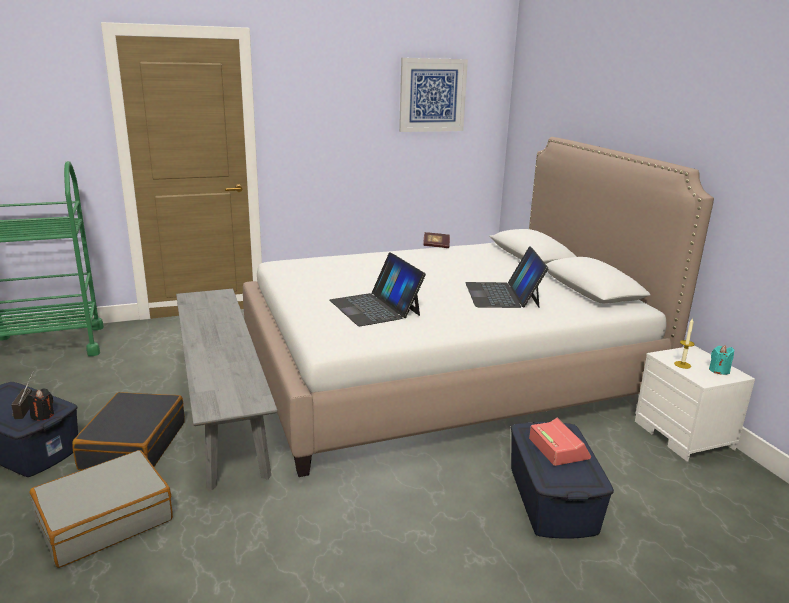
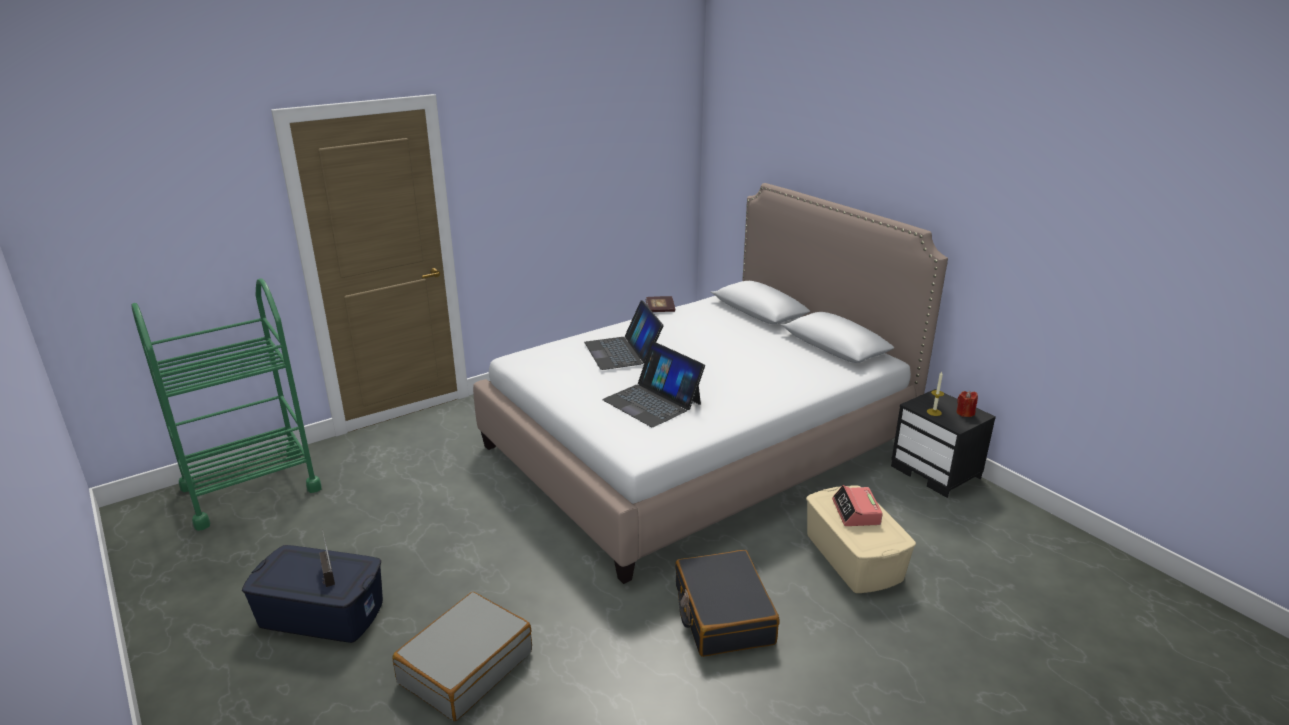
camera: 15 degrees left, 5 degrees up
black candle [27,388,54,421] -> none
black suitcase [72,392,185,470] -> black suitcase moved to [675,550,779,657]
grey bench [176,289,277,490] -> none
picture [399,58,468,132] -> none
laptop [465,246,549,308] -> laptop moved to [584,300,664,370]
blue storage box [511,422,614,539] -> beige storage box [806,485,916,593]
alarm clock [529,418,591,466] -> alarm clock turned 150 degrees counterclockwise [832,485,883,526]
white nightstand [635,345,755,461] -> black nightstand [891,389,996,498]
turquoise candle [709,345,734,375] -> red candle [956,391,978,417]

